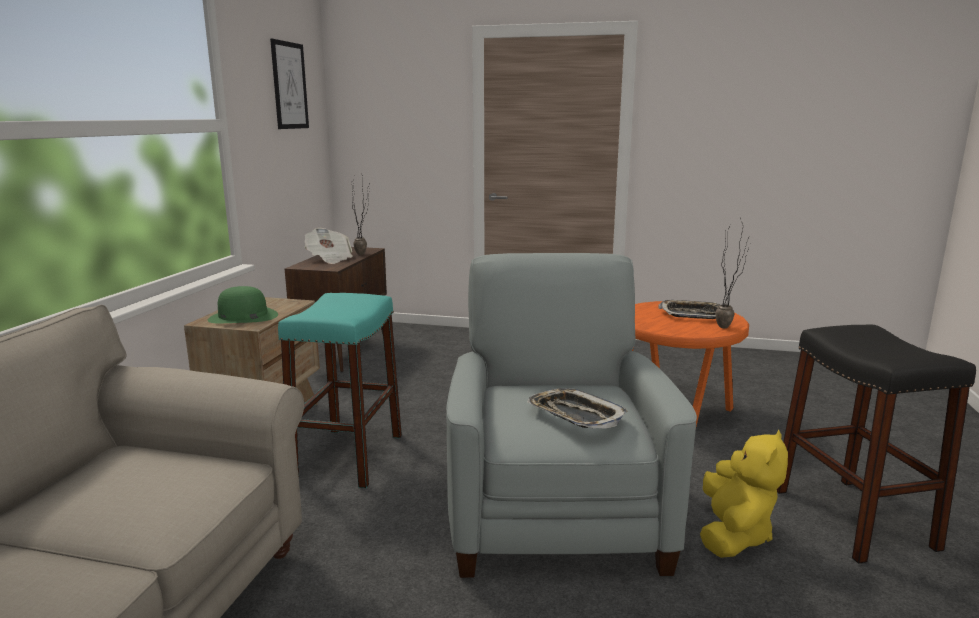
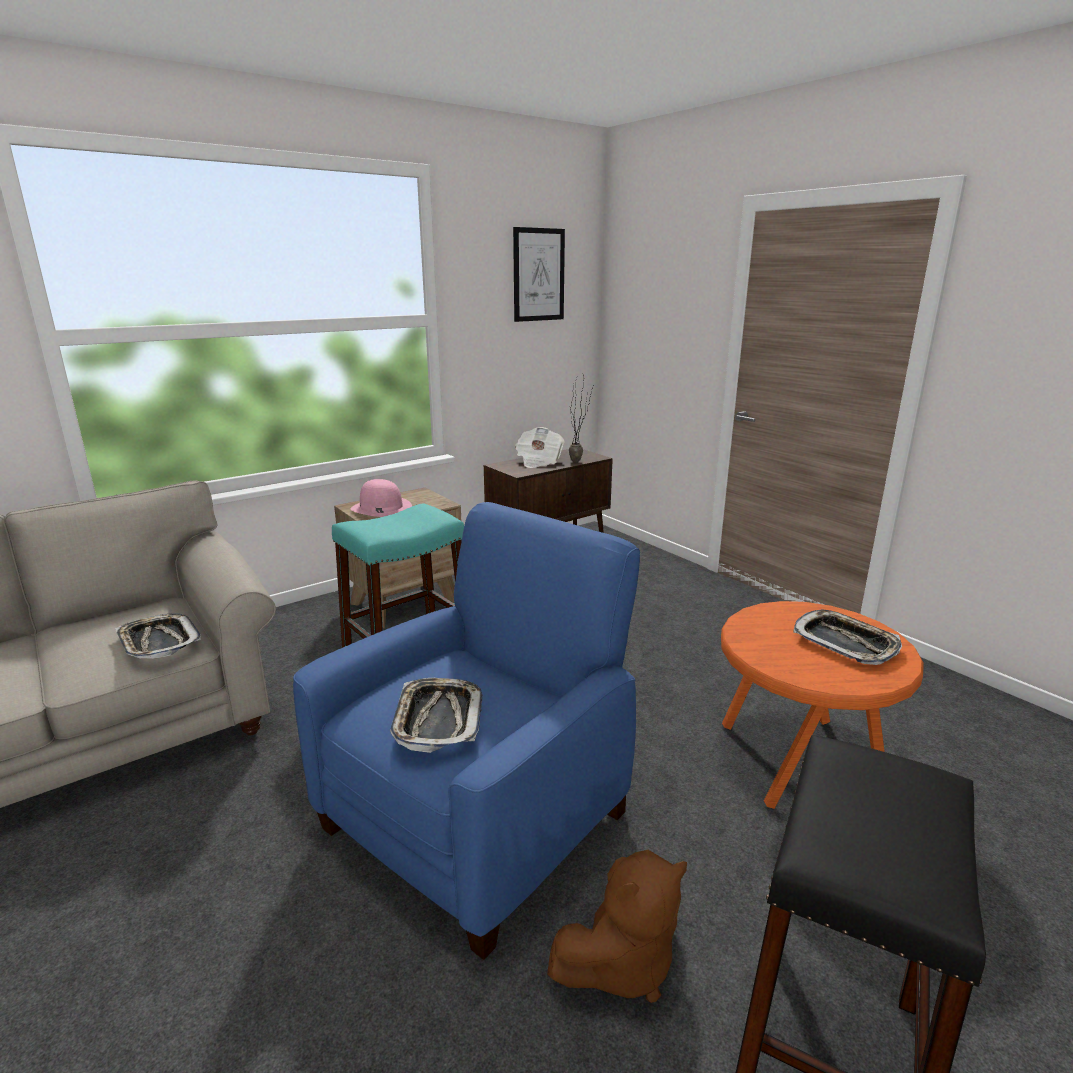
camera: 40 degrees right, 5 degrees up
green hat [208,286,278,323] -> pink hat [351,479,412,517]
grey armchair [446,253,697,578] -> blue armchair [293,502,640,960]
yellow plush toy [700,430,788,558] -> brown plush toy [547,850,687,1003]
potted plant [716,218,752,328] -> none
none -> tray [115,613,201,659]

